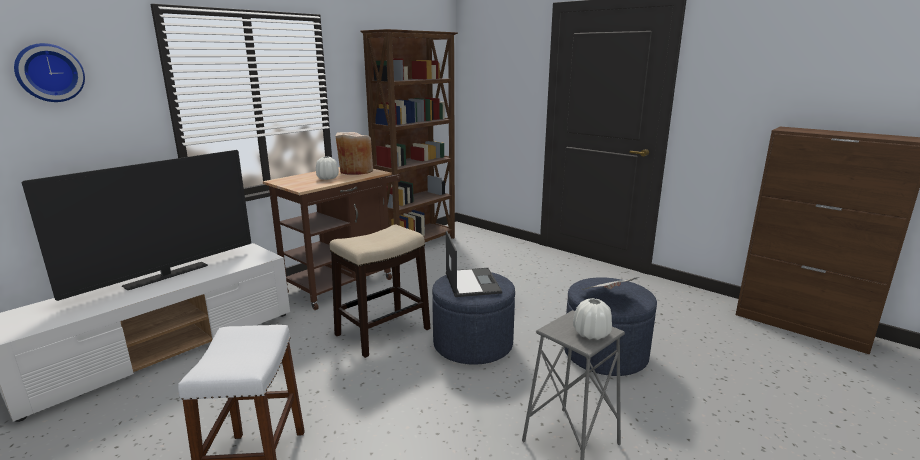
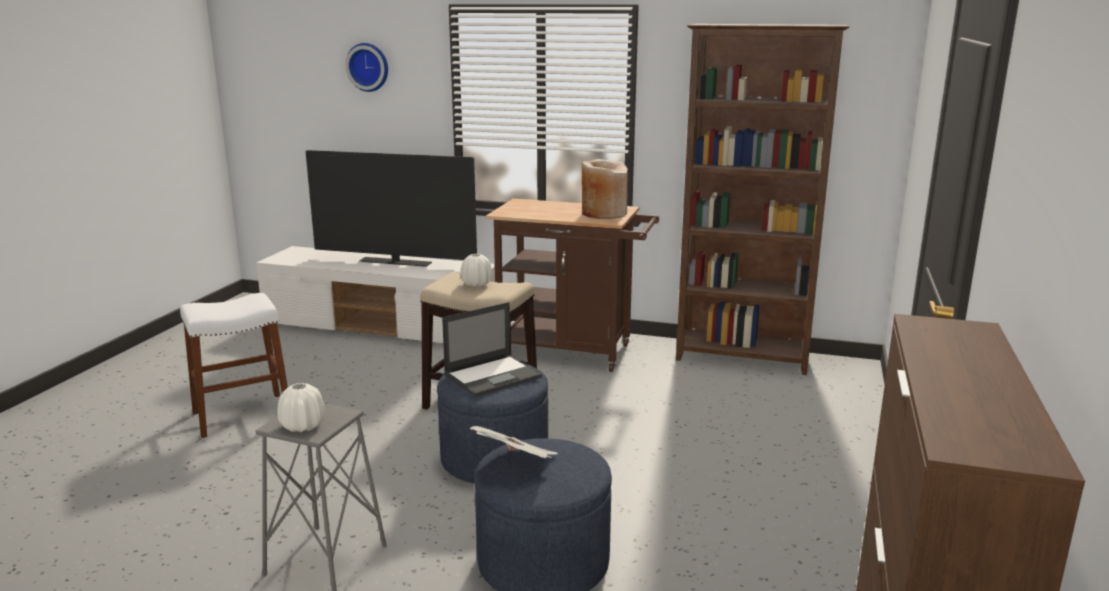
camera: 65 degrees right, 0 degrees up
white vase [316,157,339,180] -> white vase moved to [461,254,492,287]

